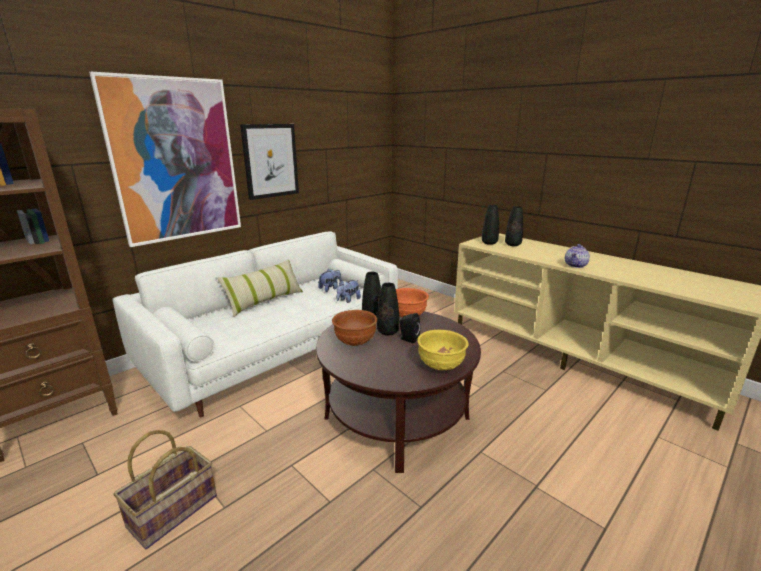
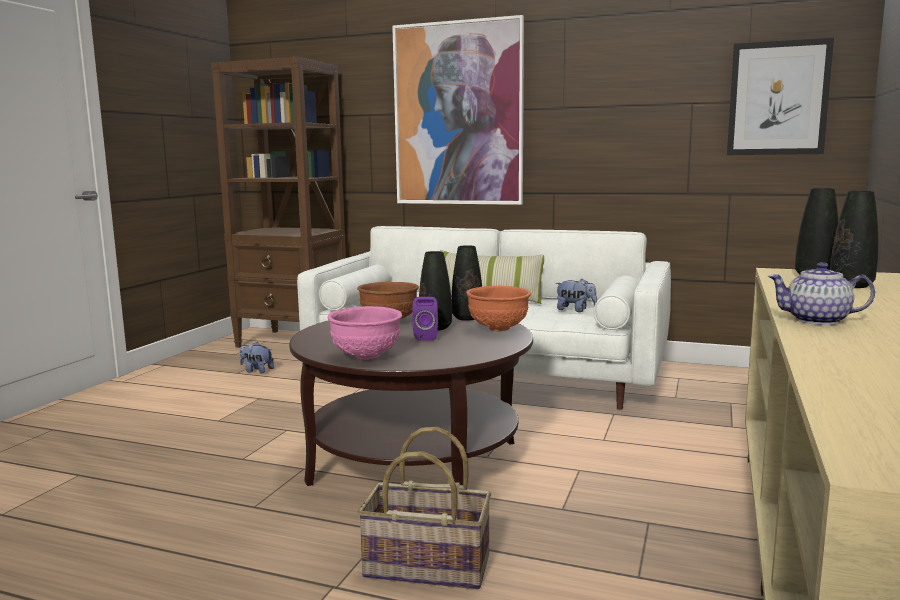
camera: 65 degrees right, 10 degrees down
basket [113,430,217,549] -> basket moved to [357,427,491,589]
picture [240,124,299,200] -> picture moved to [727,38,834,155]
plush toy [337,280,361,303] -> plush toy moved to [240,342,274,374]
black speaker [399,313,420,343] -> purple speaker [412,297,438,340]
yellow bowl [417,330,469,370] -> pink bowl [327,306,402,360]

